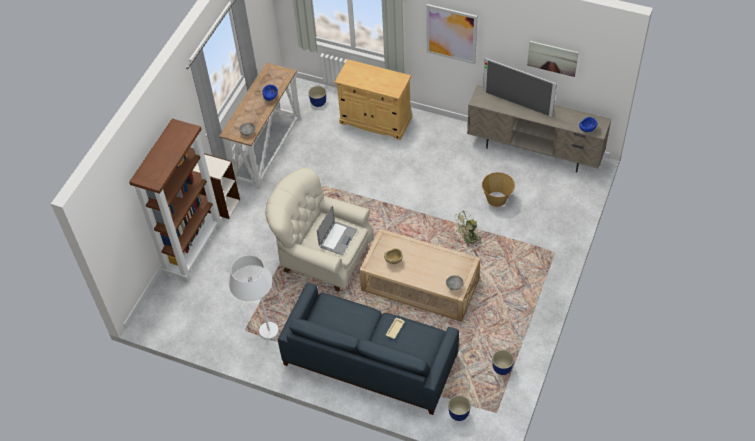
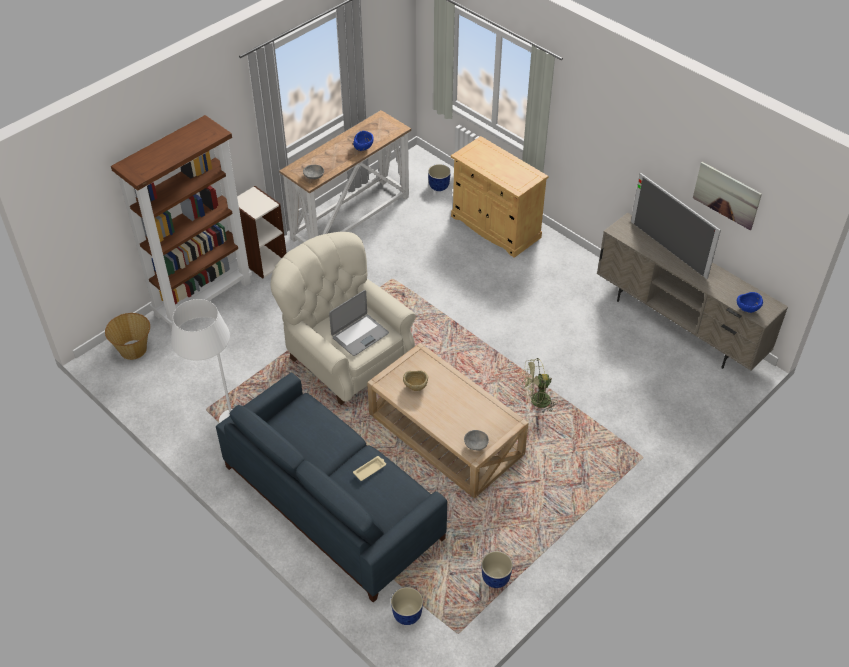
camera: 20 degrees right, 5 degrees down
picture [426,4,477,64] -> none
basket [482,172,515,207] -> basket moved to [105,313,150,360]

